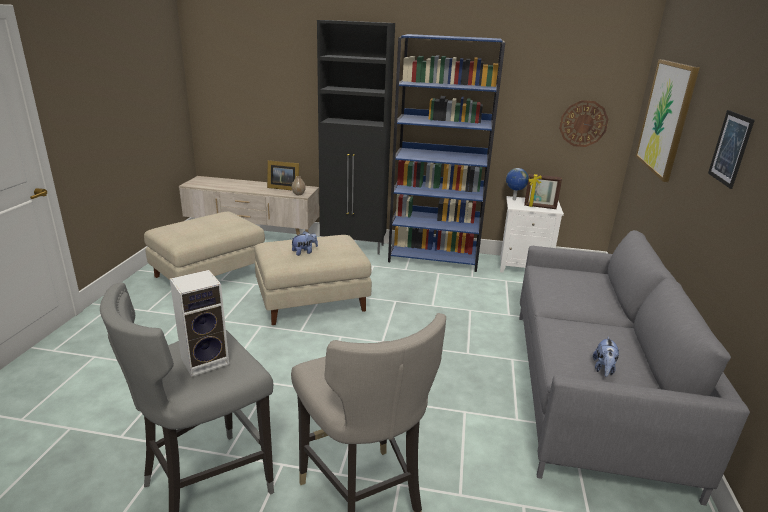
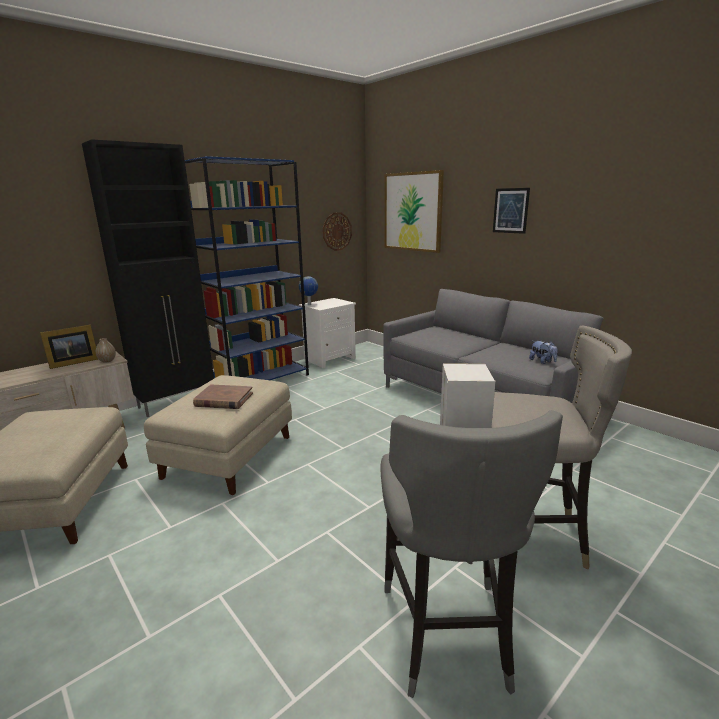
camera: 50 degrees left, 5 degrees down
plush toy [291,231,318,256] -> brown book [193,385,253,409]
picture frame [524,174,562,209] -> none

